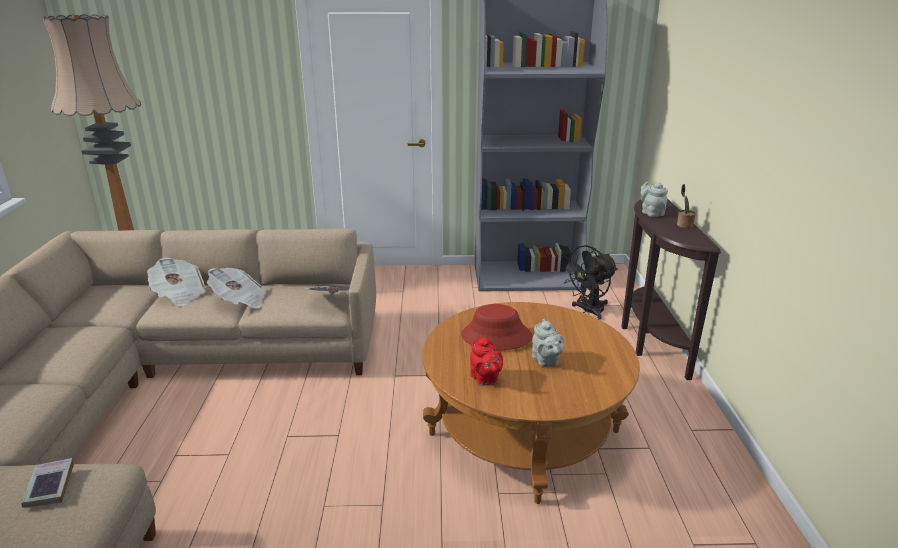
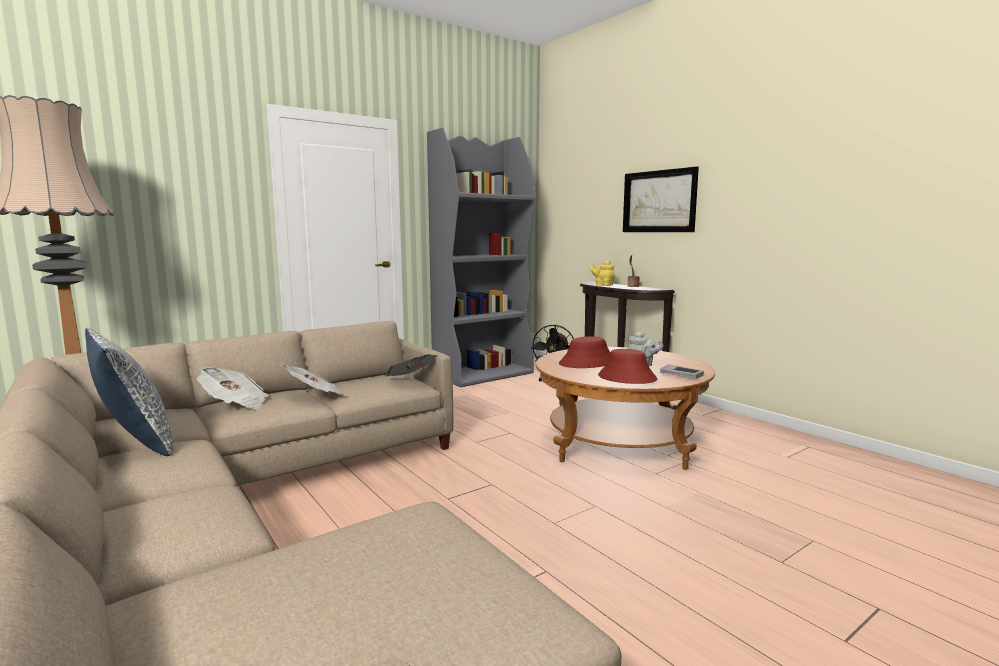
camera: 35 degrees left, 15 degrees down
book [21,458,74,508] -> book moved to [660,364,704,379]
red teapot [470,335,503,386] -> red hat [598,349,657,384]
grey teapot [641,181,668,217] -> yellow teapot [590,261,615,286]
none -> pillow [85,328,173,456]
none -> picture [623,167,699,232]

